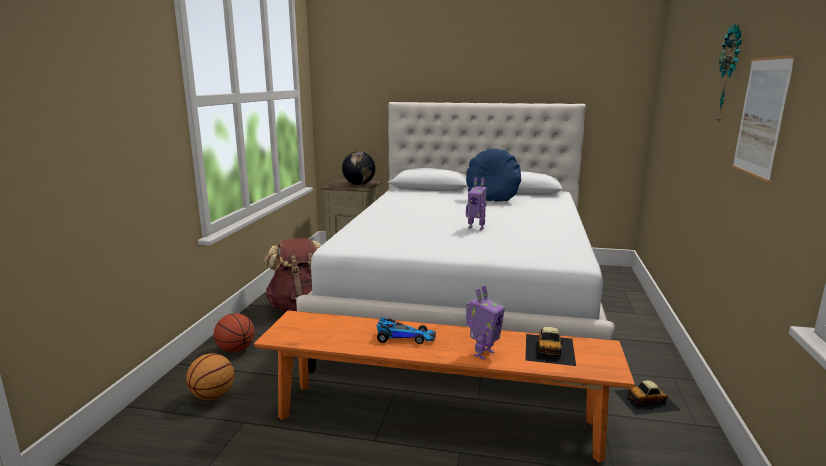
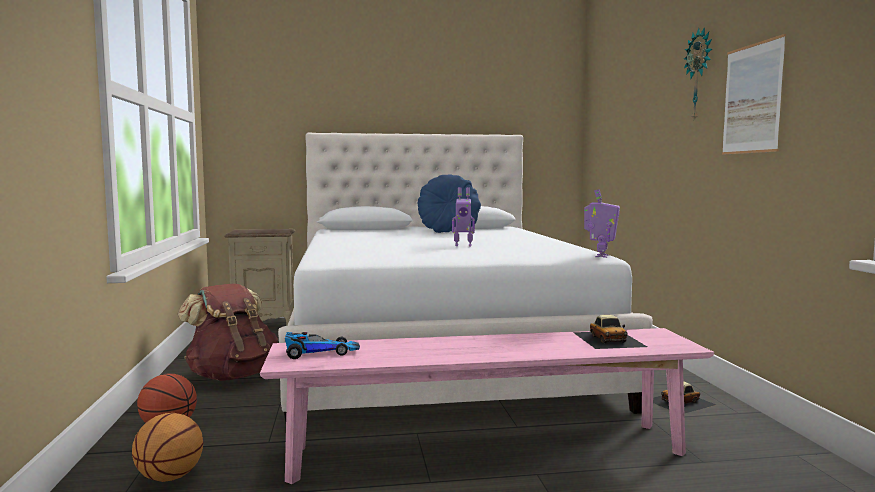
camera: 20 degrees left, 10 degrees down
orange bench [254,310,635,463] -> pink bench [260,328,714,484]
globe [342,151,376,185] -> none
toy car [376,317,436,344] -> toy car moved to [285,332,360,359]
toy robot [466,285,505,360] -> toy robot moved to [584,189,620,258]

